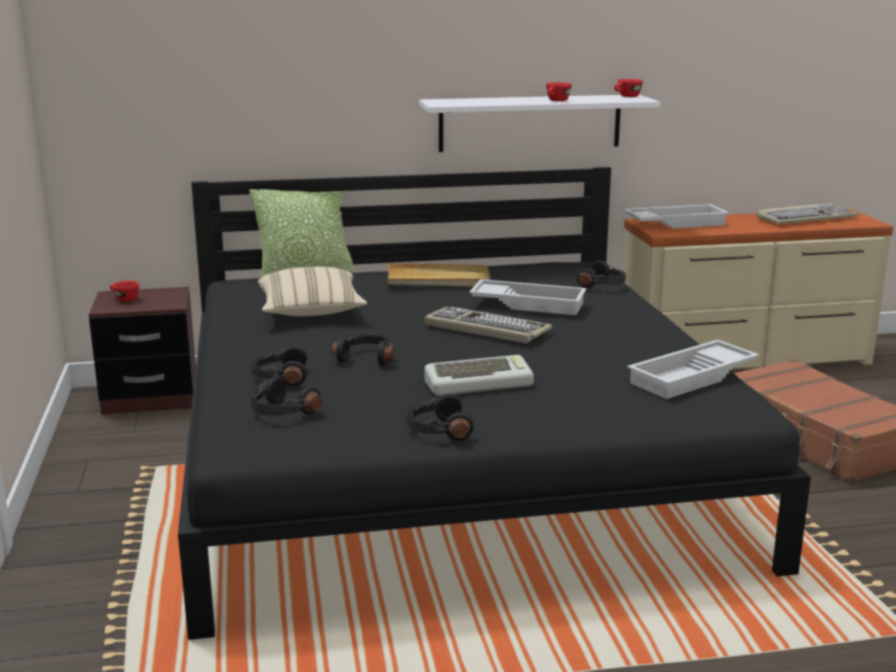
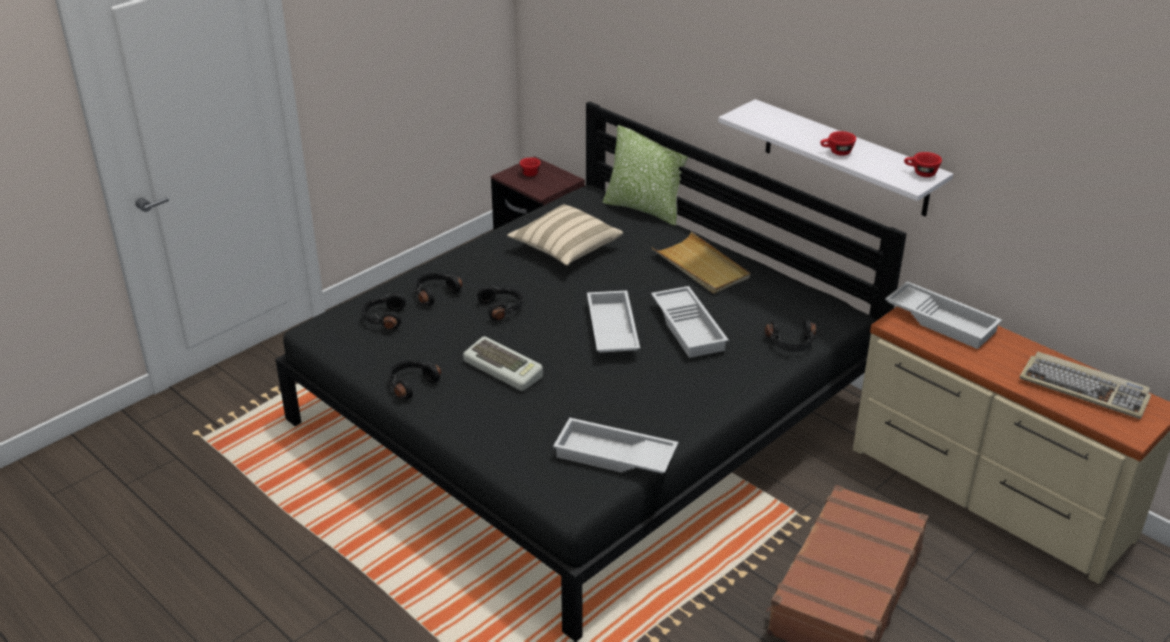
camera: 55 degrees right, 15 degrees up
keyboard [424,307,552,343] -> white tray [587,290,640,352]

